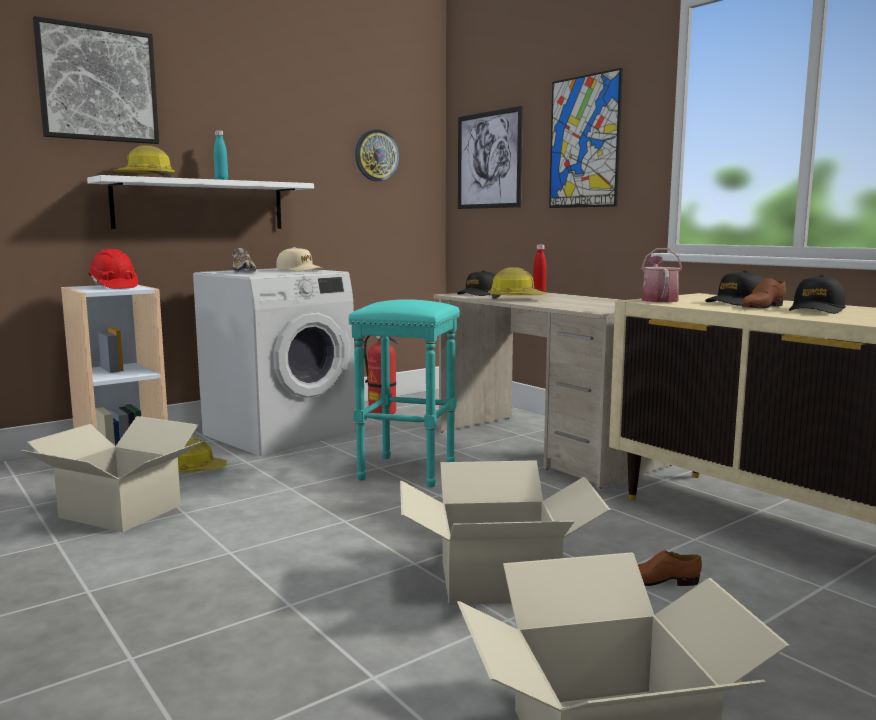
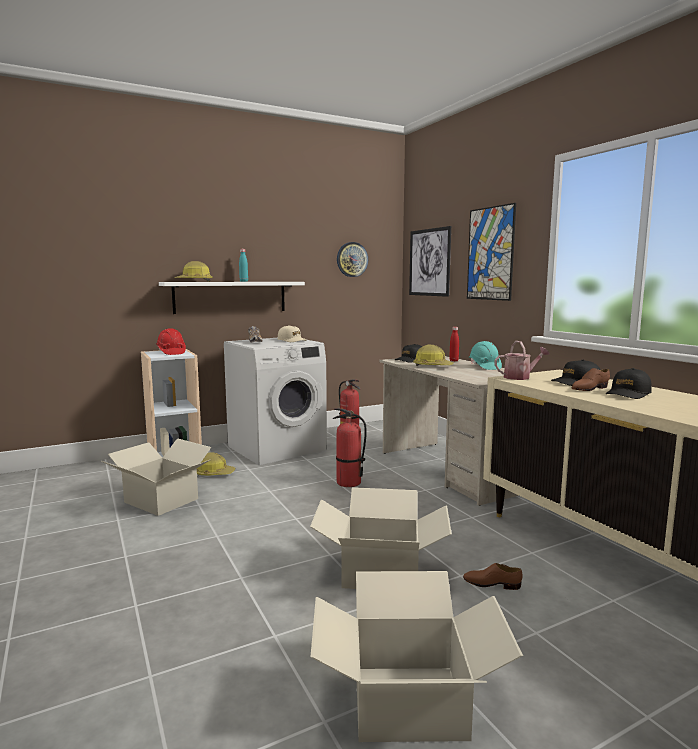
camera: 10 degrees right, 0 degrees up
picture [33,16,159,144] -> none
turquoise stool [348,299,460,488] -> fire extinguisher [333,408,367,487]
watering can [641,248,682,302] -> watering can turned 60 degrees clockwise [495,341,550,380]
none -> turquoise hard hat [469,341,502,370]

